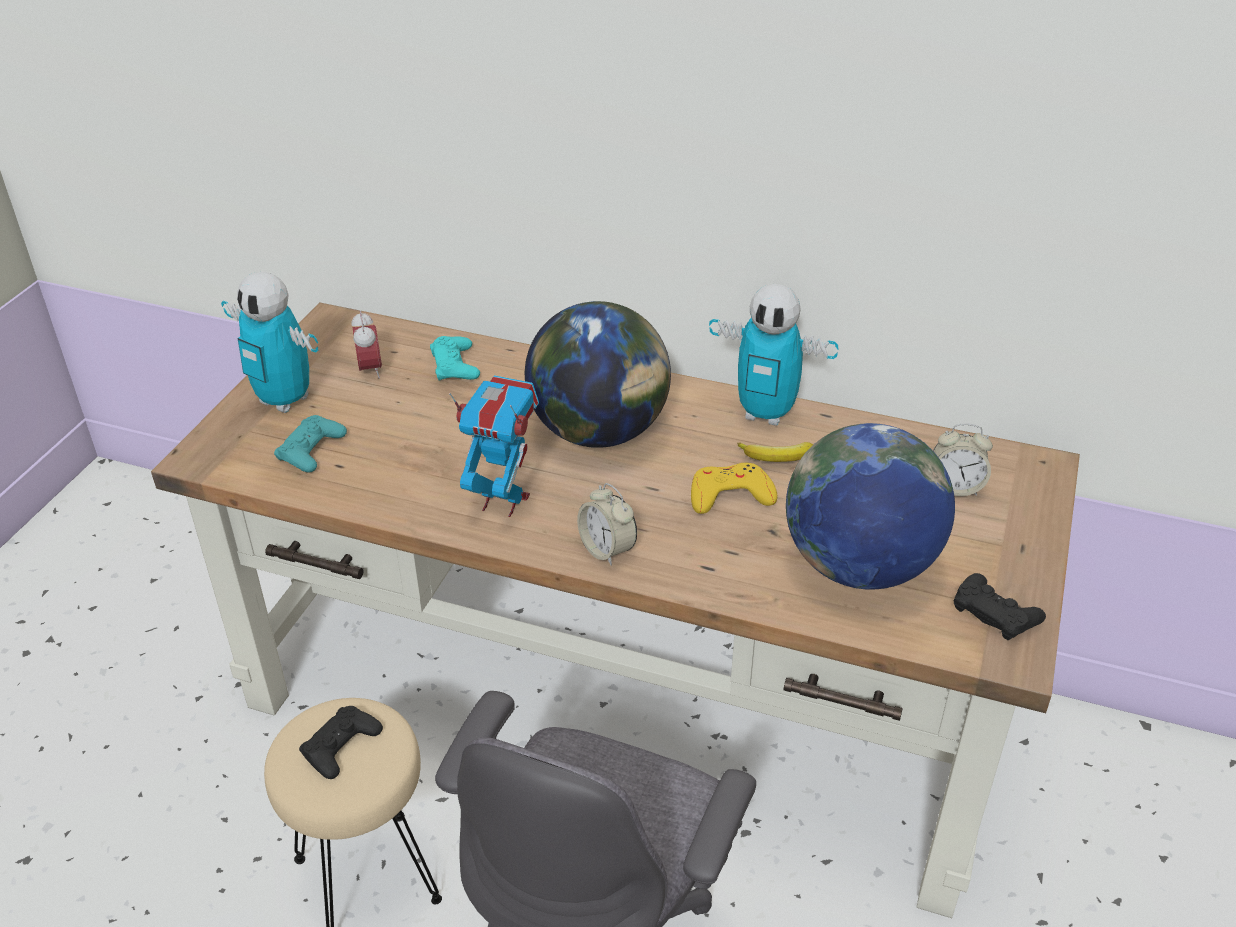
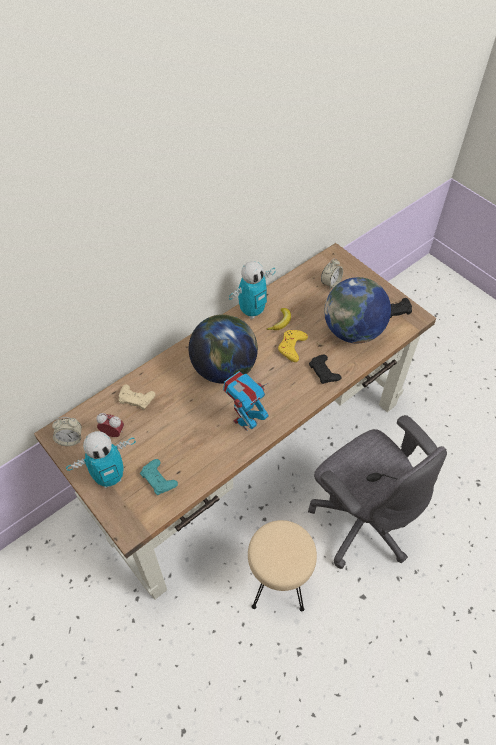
camera: 60 degrees left, 15 degrees up
black game controller [299,706,383,779] -> black game controller moved to [309,354,341,384]
turquoise game controller [430,336,480,381] -> beige game controller [118,385,155,410]
alarm clock [577,483,637,566] -> alarm clock moved to [52,417,82,446]

